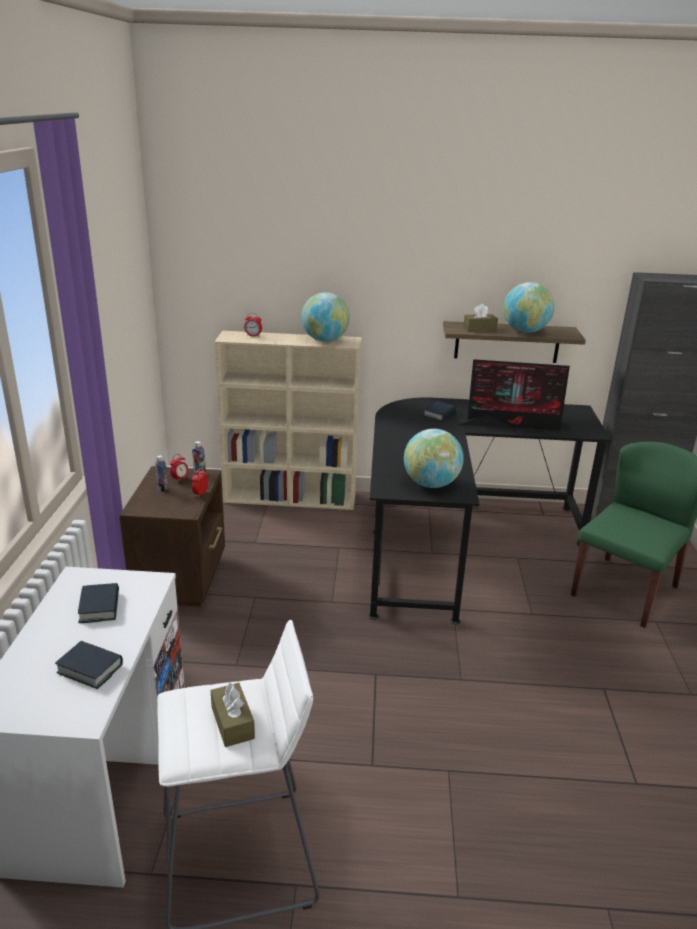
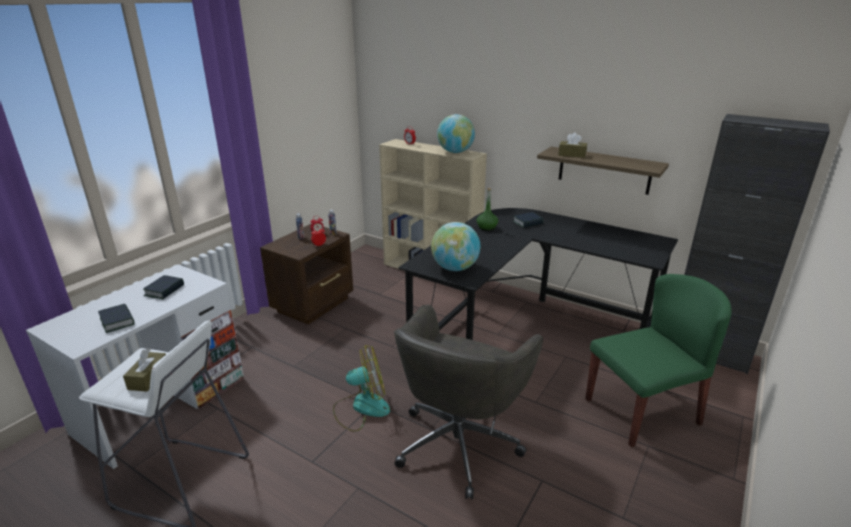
camera: 30 degrees right, 0 degrees up
monitor [456,359,571,431] -> none
globe [503,282,555,333] -> none
none -> fan [333,345,390,432]
none -> grey office chair [394,305,543,500]
none -> green bottle [477,188,498,231]

